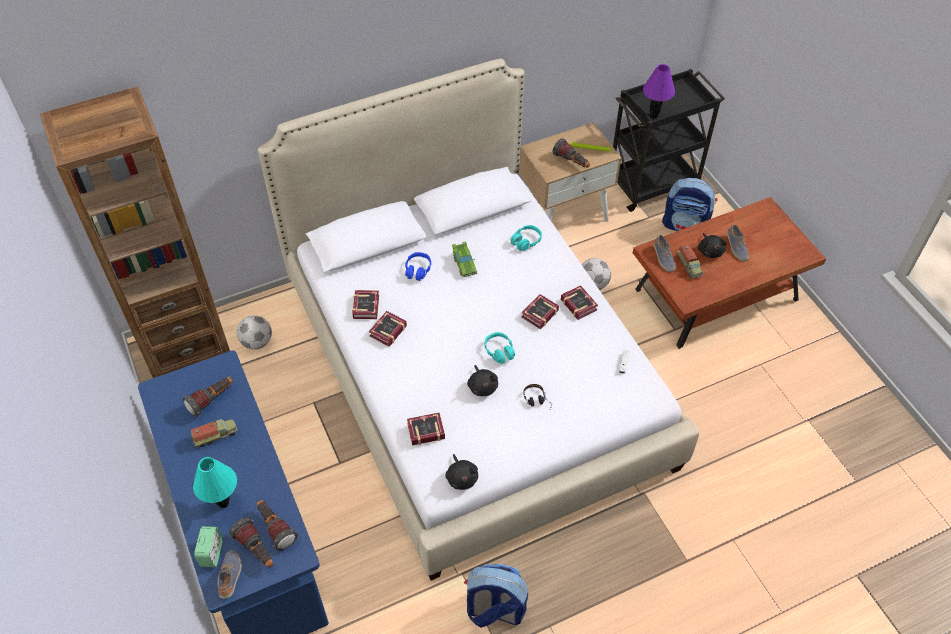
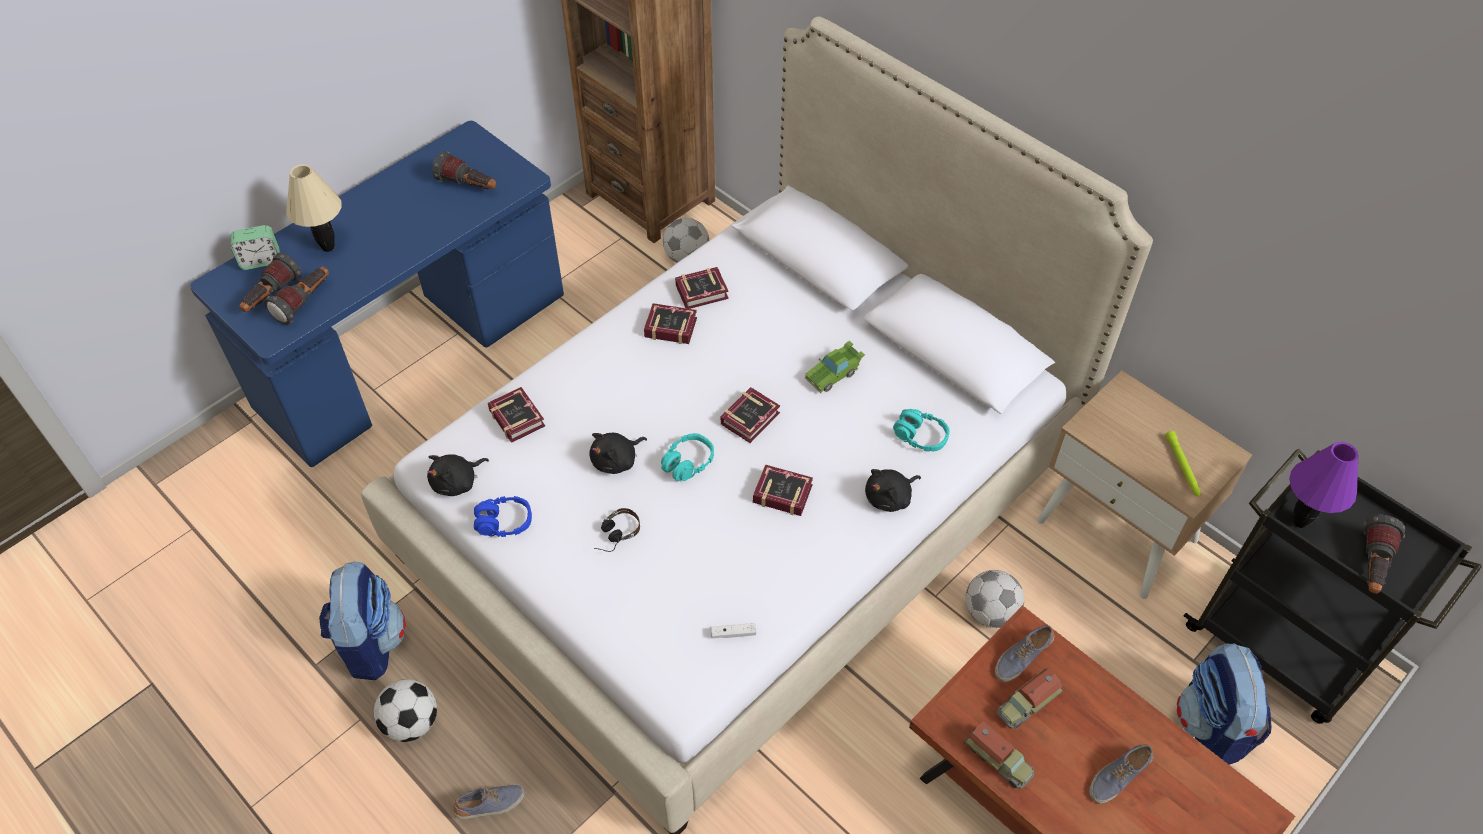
camera: 70 degrees right, 0 degrees up
toy truck [191,419,237,448] -> toy truck moved to [964,721,1035,789]
turquoise table lamp [193,457,237,508] -> beige table lamp [287,164,342,252]
shoe [217,551,242,599] -> shoe moved to [453,784,525,820]
blue headphones [405,252,431,281] -> blue headphones moved to [474,496,532,537]
flashlight [553,138,590,168] -> flashlight moved to [1363,515,1406,594]
book [561,285,598,320] -> book moved to [721,387,780,443]
black plush toy [698,233,727,258] -> black plush toy moved to [865,469,921,512]
none -> football [374,679,437,742]

